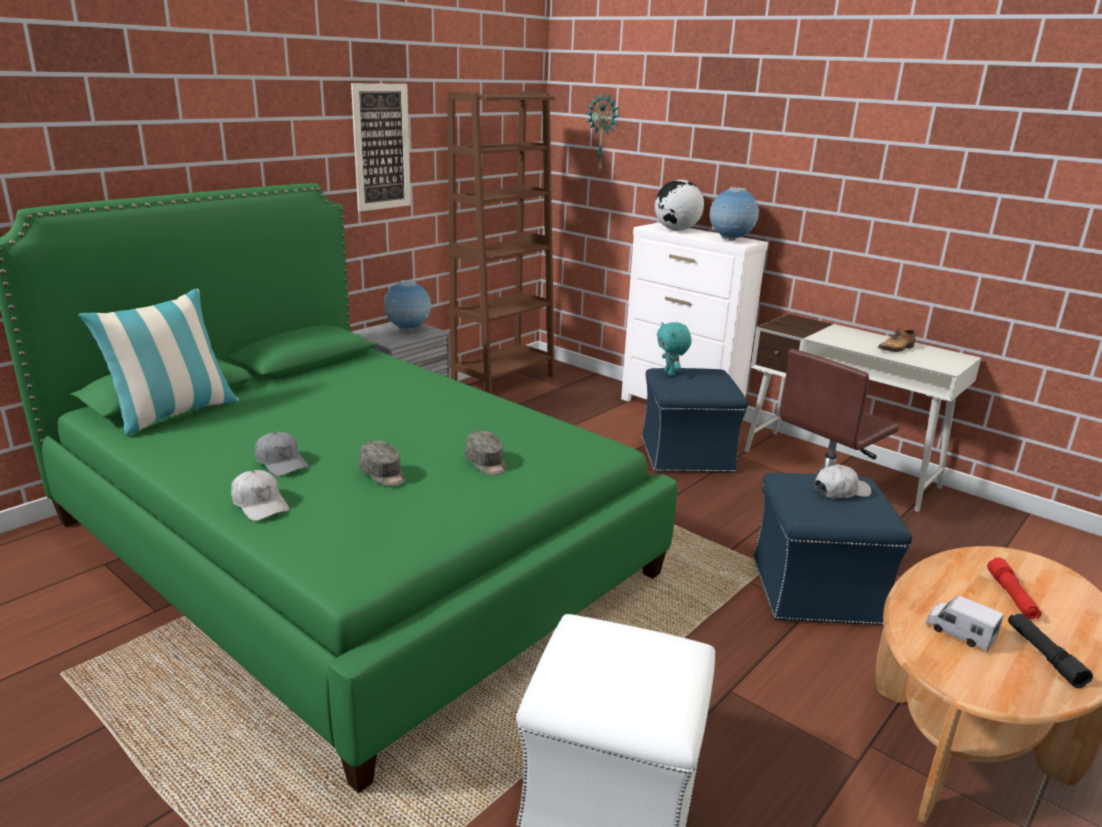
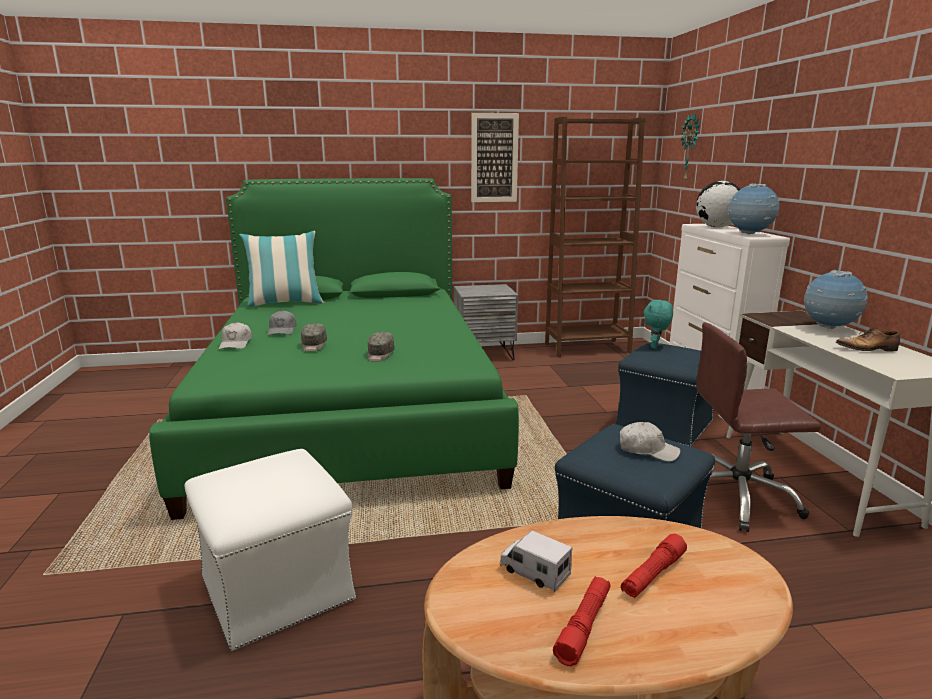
camera: 40 degrees right, 5 degrees down
globe [384,280,431,331] -> globe moved to [804,270,868,329]
toy truck [926,595,1004,652] -> toy truck turned 45 degrees counterclockwise [500,530,572,592]
black flashlight [1008,613,1093,688] -> red flashlight [553,576,611,666]

